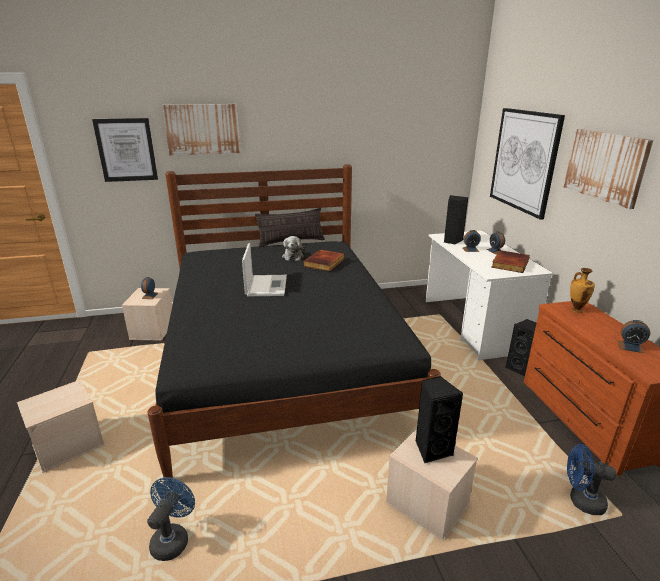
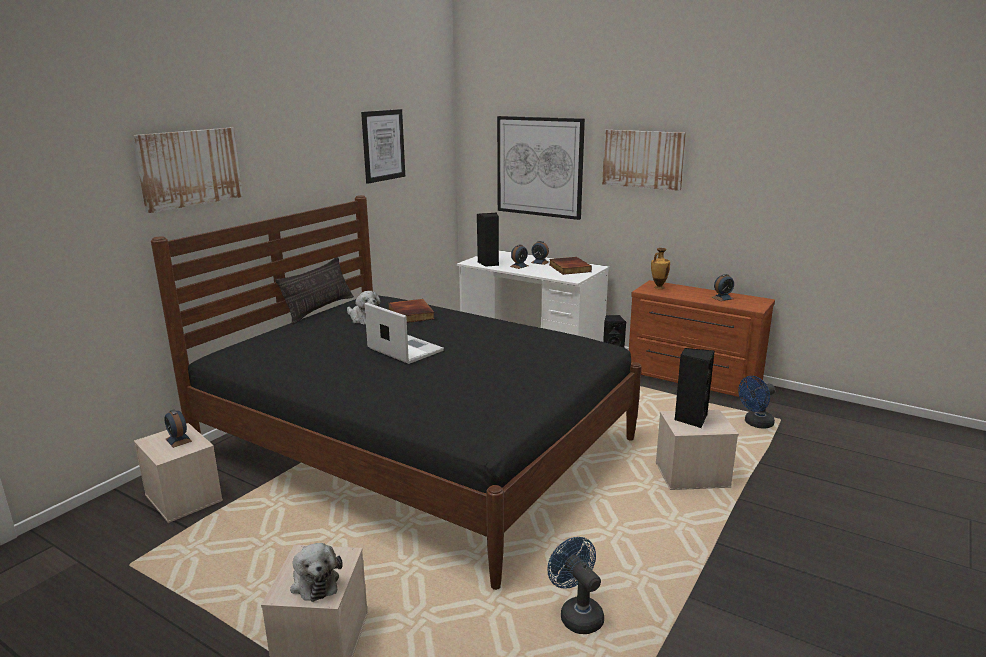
camera: 45 degrees left, 5 degrees down
picture [92,118,158,182] -> picture moved to [361,109,405,184]
none -> plush toy [290,543,343,602]

